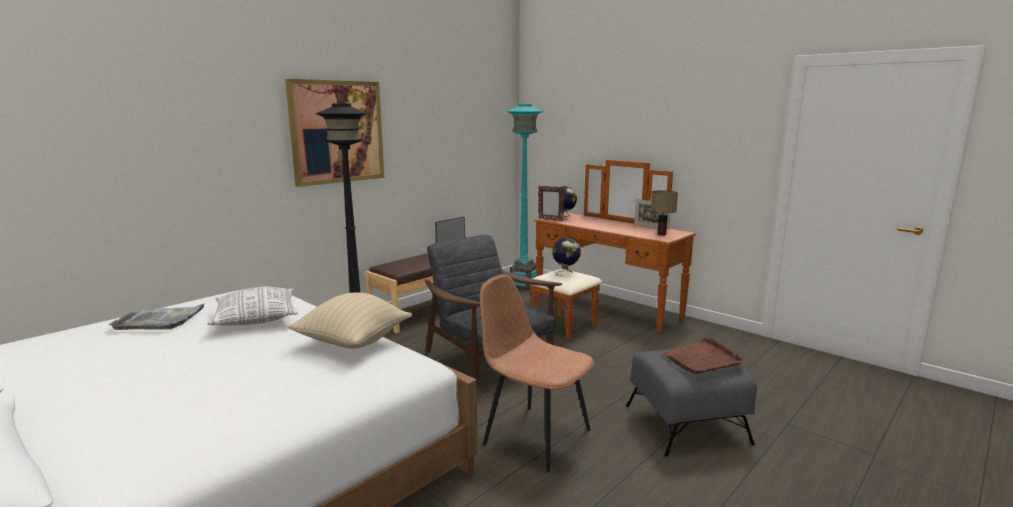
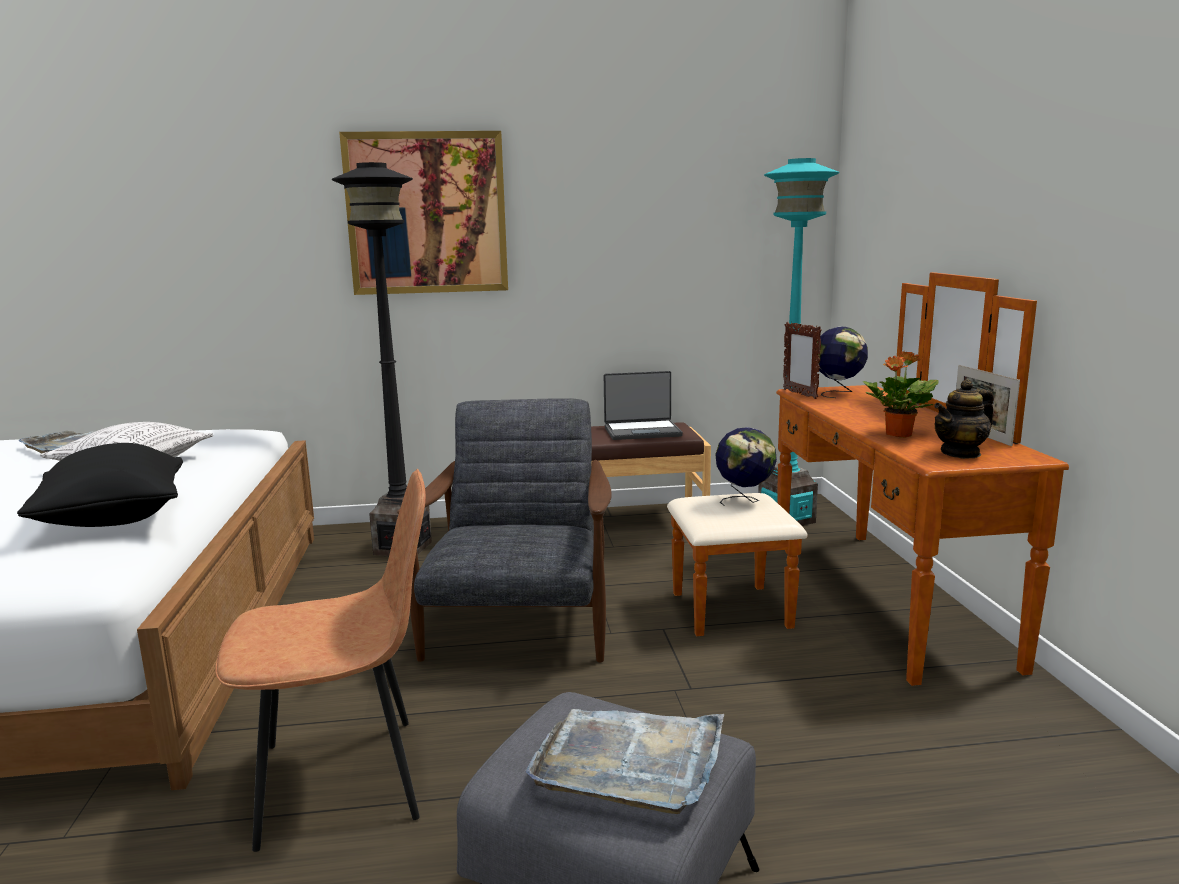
camera: 40 degrees right, 0 degrees up
beige pillow [288,292,412,349] -> black pillow [17,443,183,527]
brown chair [480,274,594,472] -> brown chair turned 90 degrees clockwise [215,469,426,852]
table lamp [651,190,678,236] -> teapot [934,379,994,459]
brown tray [661,337,745,374] -> grey tray [526,709,724,814]
none -> potted plant [863,351,939,438]

